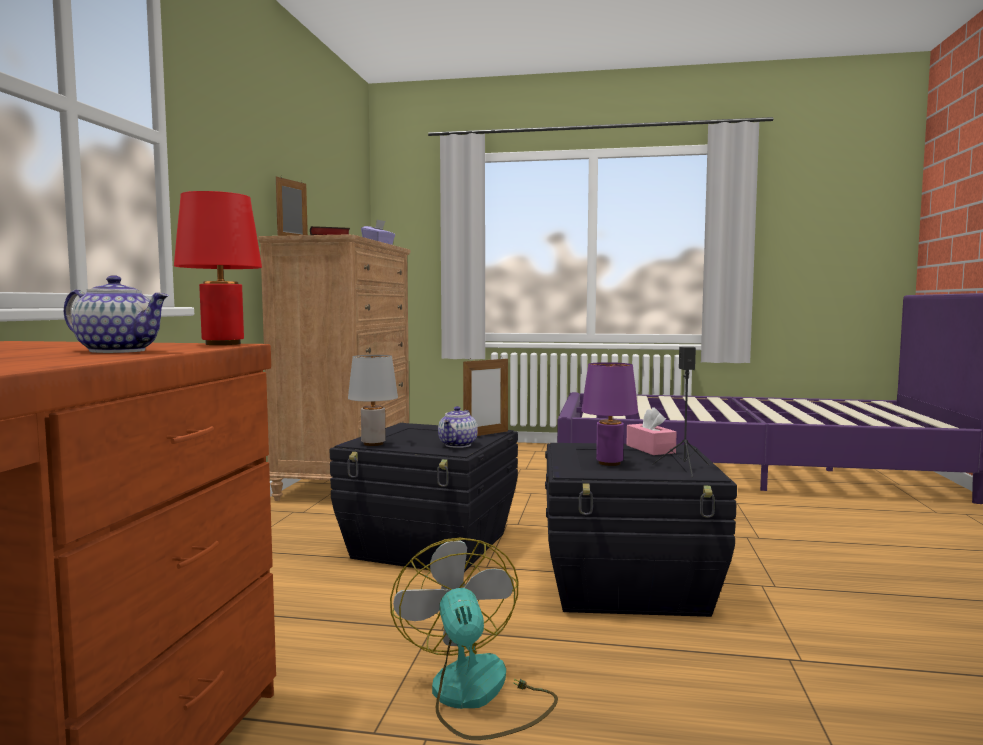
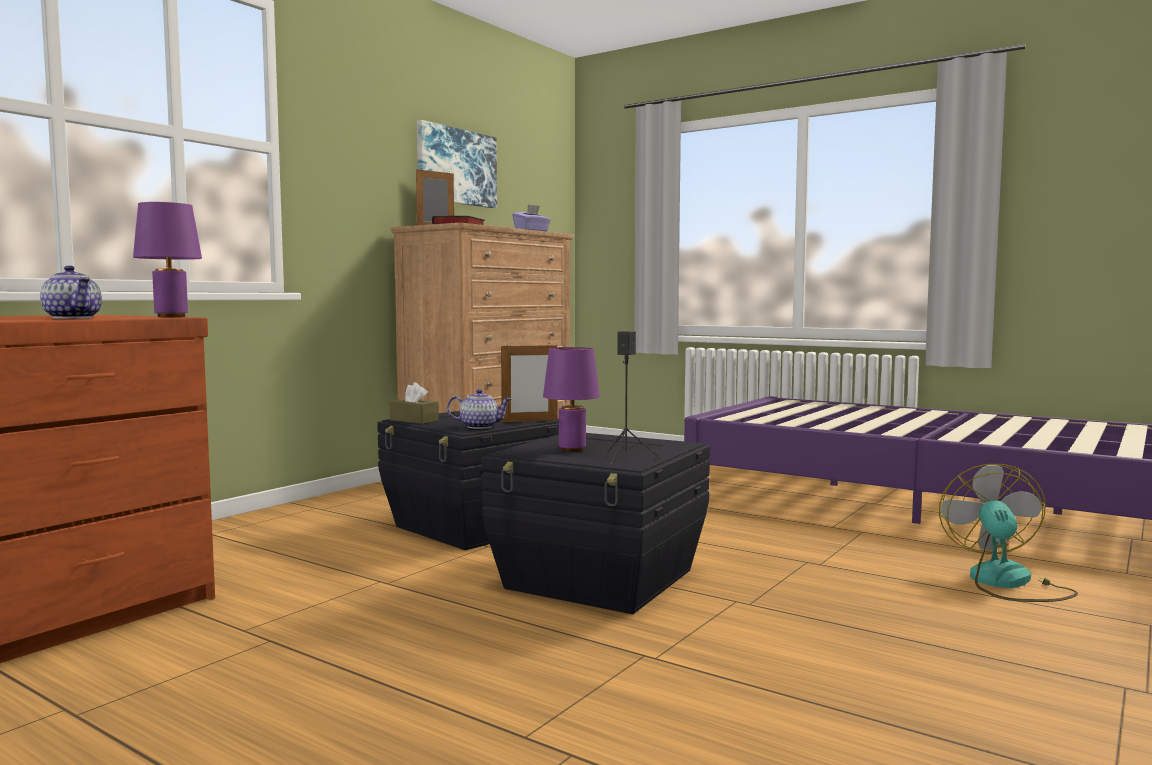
camera: 25 degrees right, 0 degrees up
red table lamp [174,191,262,345] -> purple table lamp [133,202,202,317]
grey table lamp [348,355,398,446] -> brown tissue box [390,382,439,424]
fan [390,538,558,740] -> fan moved to [939,464,1078,602]
teapot [438,406,478,448] -> teapot turned 135 degrees counterclockwise [447,389,512,429]
pink tissue box [627,407,677,455] -> none
none -> picture [417,120,497,208]

